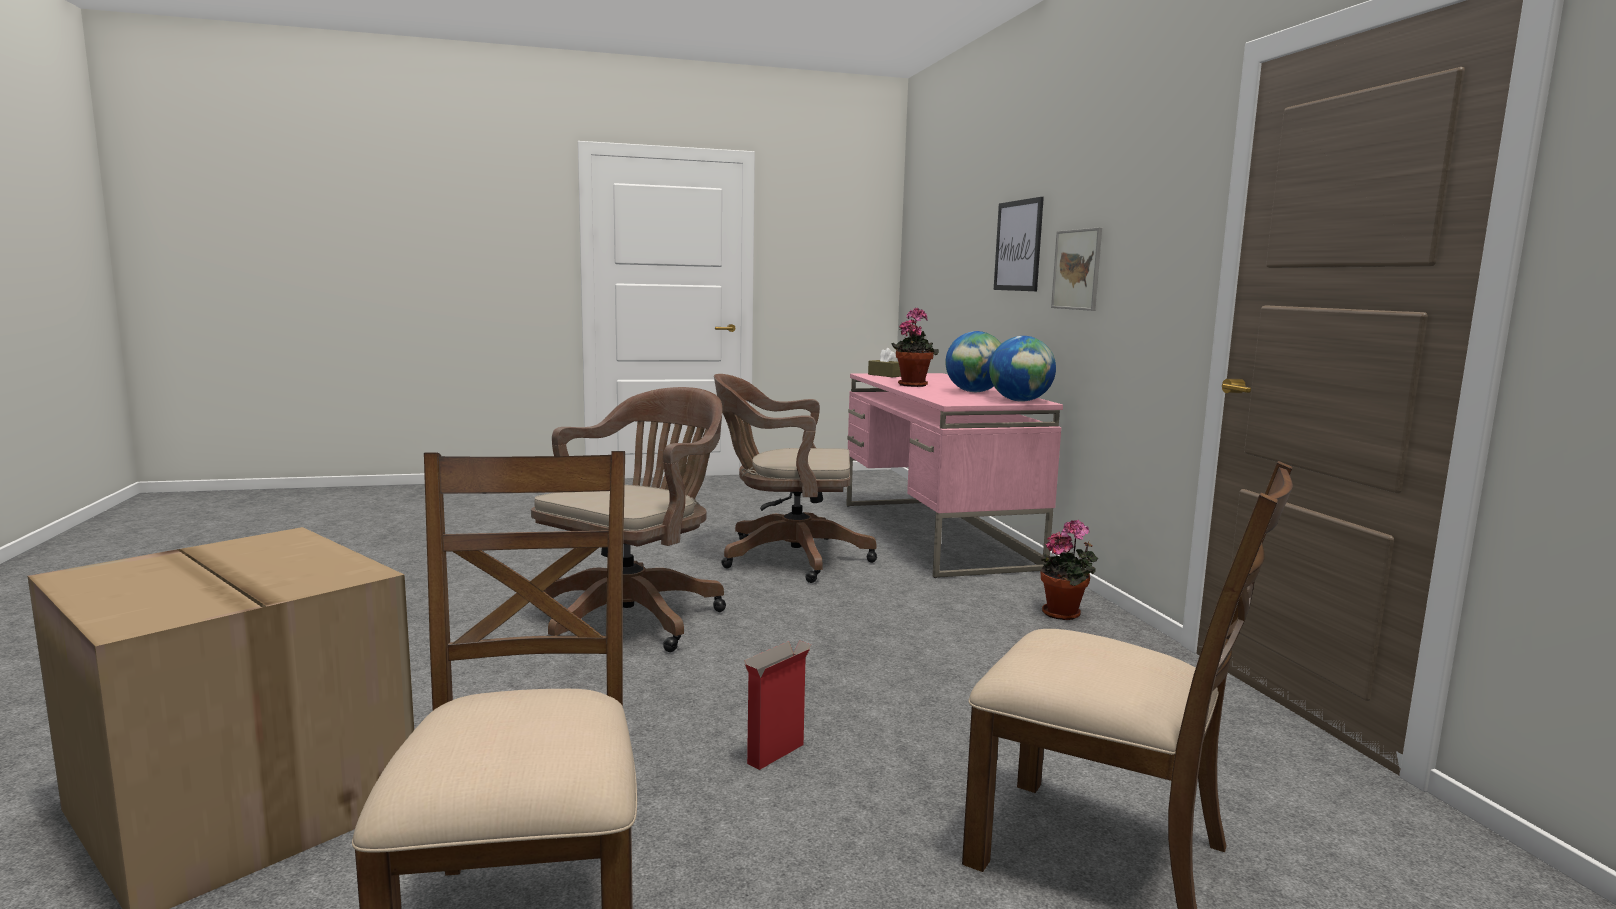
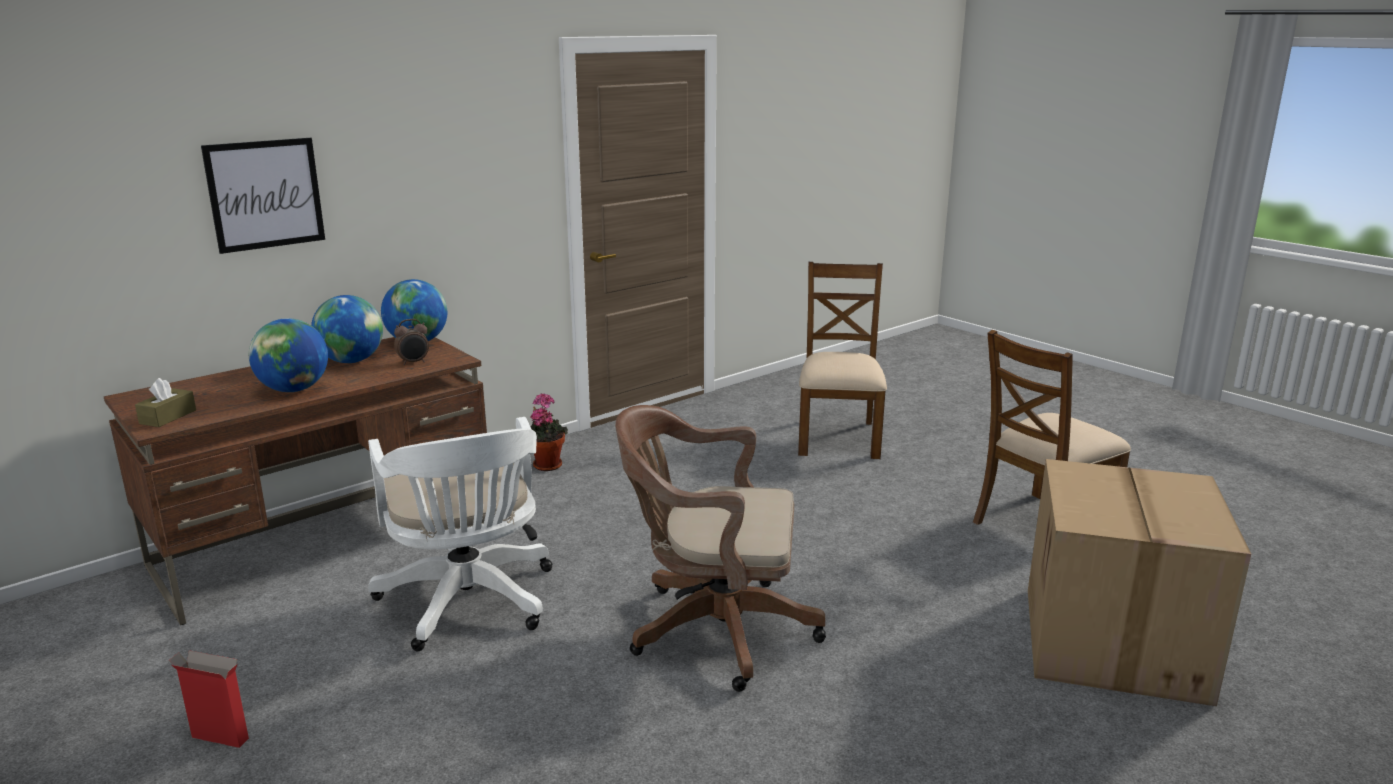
camera: 115 degrees left, 10 degrees up
brown office chair [714,374,877,583] -> white office chair [368,417,552,651]
cardboard box [744,640,811,770] -> cardboard box moved to [169,650,249,748]
pink desk [846,373,1063,578] -> brown desk [104,337,487,625]
potted plant [892,308,939,387] -> globe [249,318,328,392]
picture [1051,227,1102,311] -> none
none -> alarm clock [394,319,429,365]

